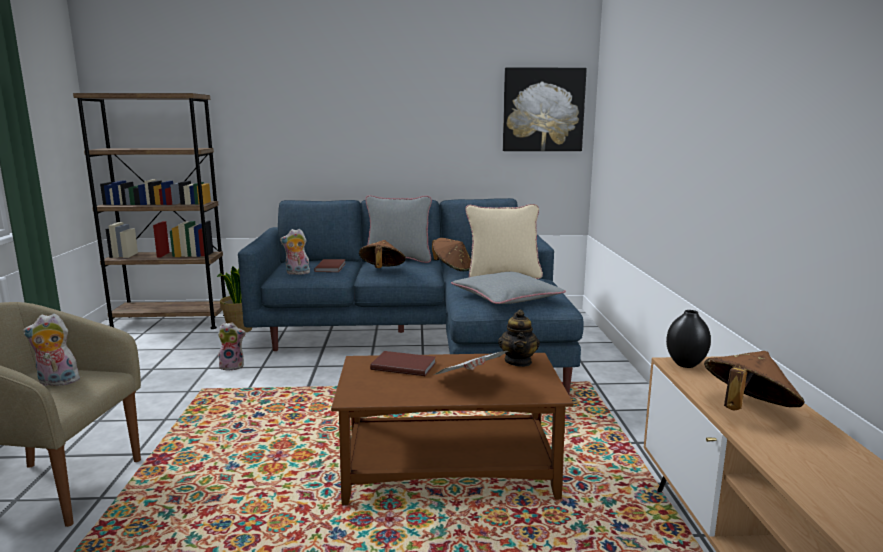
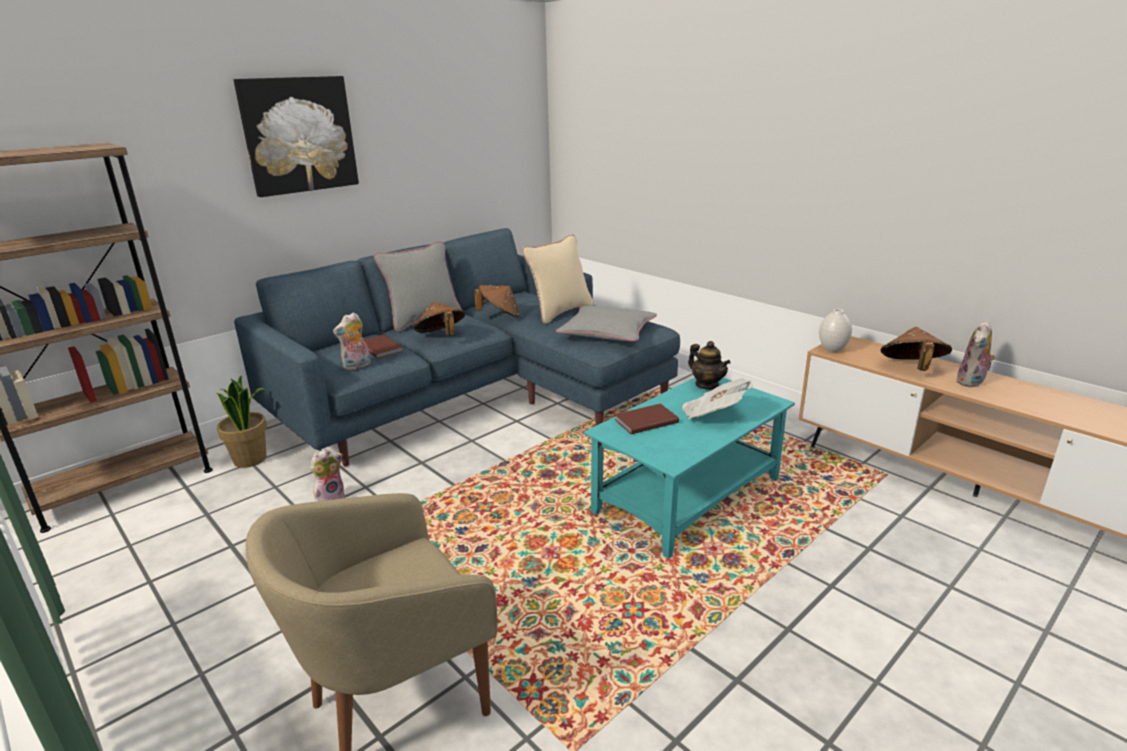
camera: 40 degrees left, 10 degrees up
plush toy [23,314,83,386] -> plush toy moved to [956,321,996,387]
brown coffee table [331,353,573,505] -> turquoise coffee table [584,378,795,559]
picture [503,67,587,151] -> picture moved to [234,76,359,197]
black vase [666,310,711,368] -> white vase [819,309,852,352]

